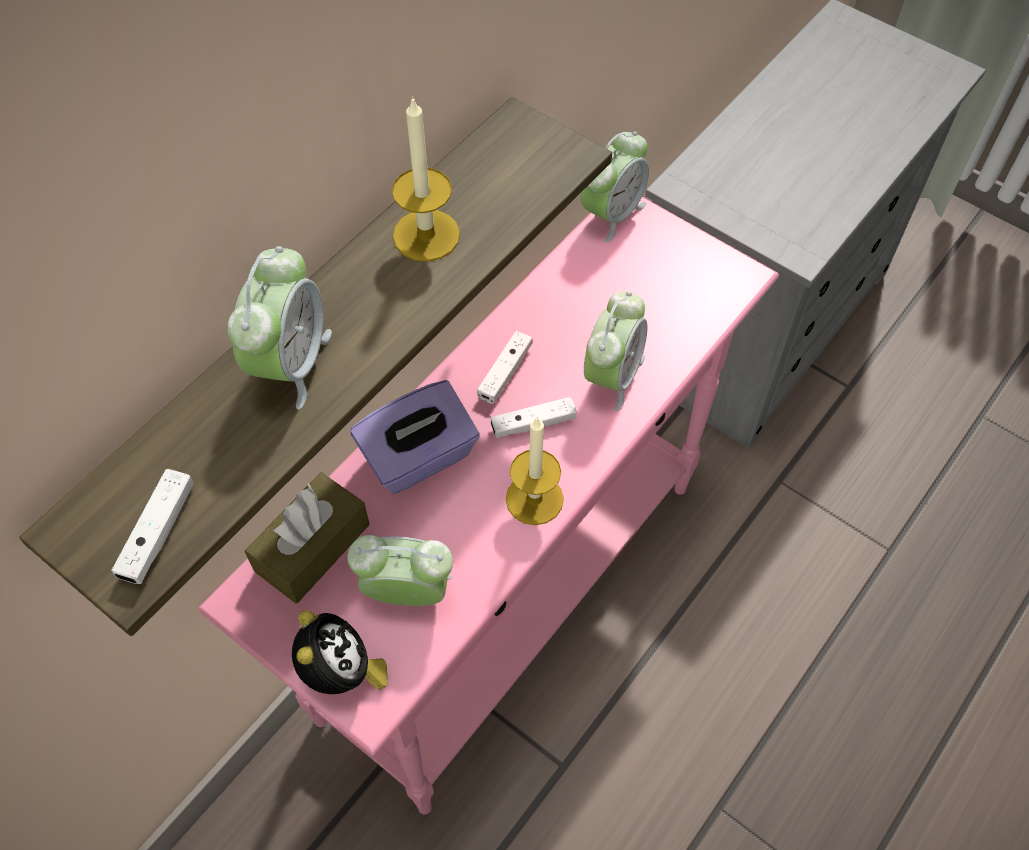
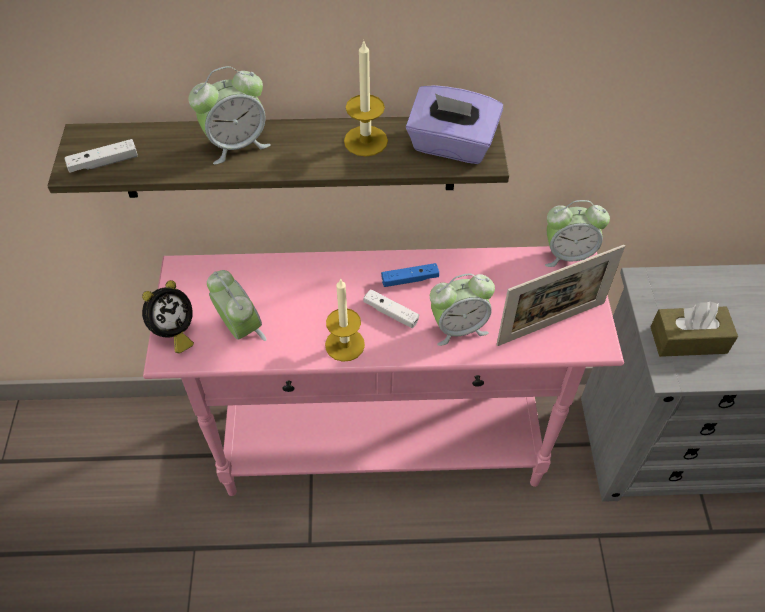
camera: 50 degrees right, 5 degrees down
brown tissue box [245,472,370,604] -> brown tissue box moved to [650,302,738,357]
purple tissue box [351,380,480,494] -> purple tissue box moved to [406,85,503,164]
white game controller [477,331,533,404] -> blue game controller [381,263,439,287]
none -> picture frame [496,245,625,346]

